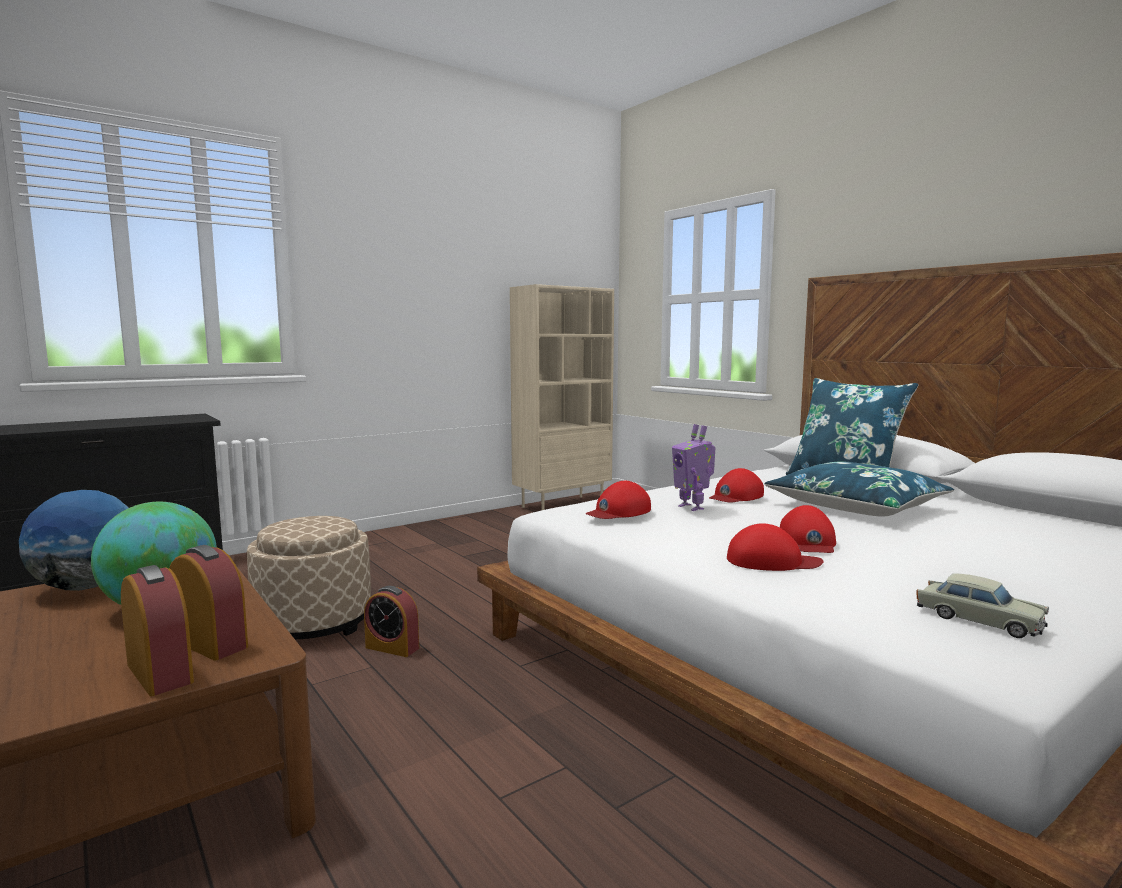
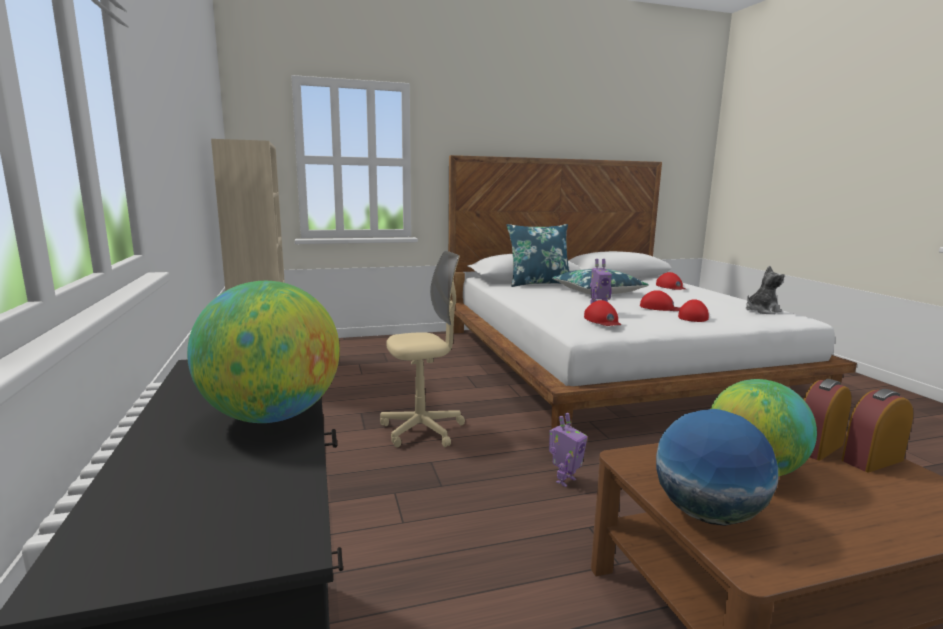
camera: 70 degrees left, 5 degrees up
beige ottoman [247,516,371,639] -> none
alarm clock [364,586,419,657] -> toy robot [549,413,587,487]
red cap [709,468,764,502] -> red cap moved to [656,272,686,290]
beige toy car [917,573,1049,638] -> plush toy [746,265,785,314]
none -> globe [187,281,340,423]
none -> beige office chair [380,251,465,448]

